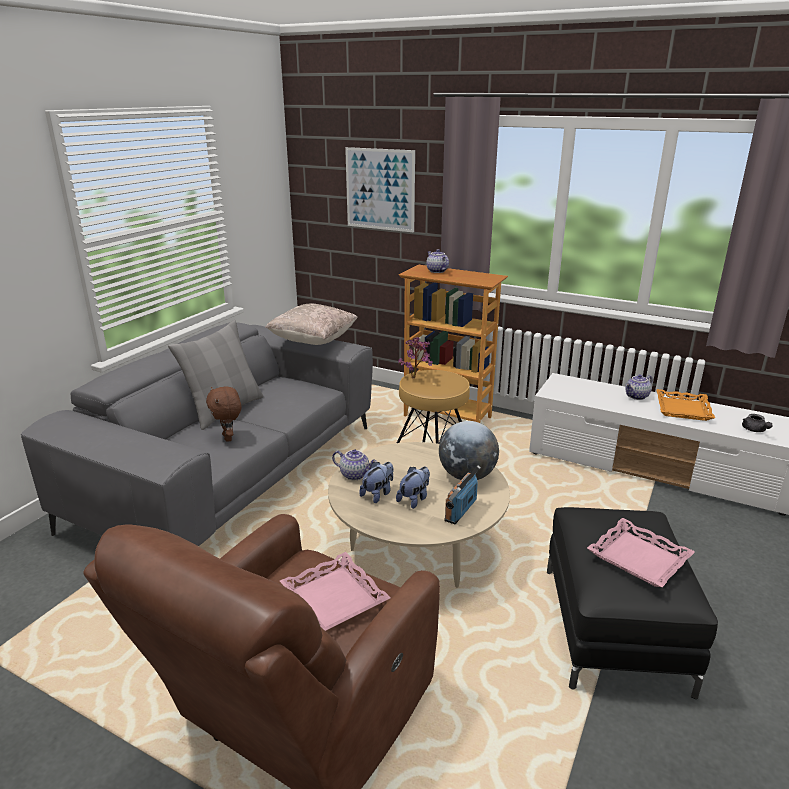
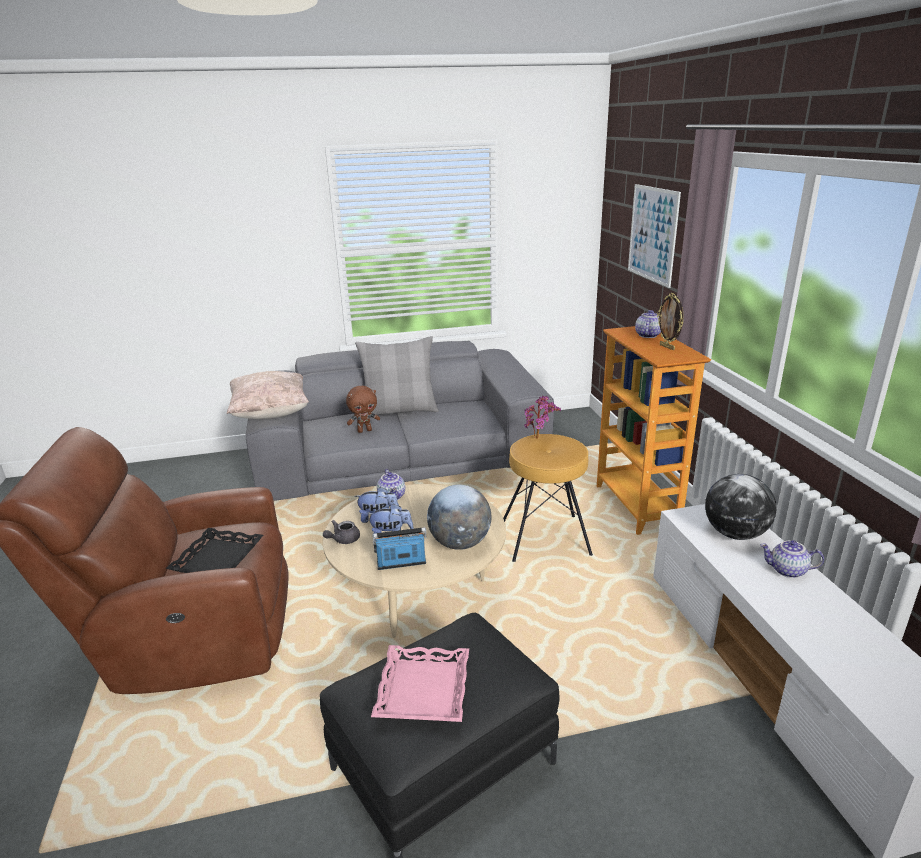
camera: 50 degrees right, 0 degrees up
brown plush toy [206,387,241,442] -> brown plush toy turned 135 degrees counterclockwise [346,386,380,433]
beige pillow [265,304,358,345] -> beige pillow moved to [227,371,309,419]
pink tray [280,552,391,631] -> black tray [166,528,263,573]
orange tray [657,389,715,421] -> none
grey teapot [742,414,773,432] -> grey teapot moved to [323,520,360,544]
none -> picture frame [657,293,684,350]
none -> globe [705,474,777,540]

